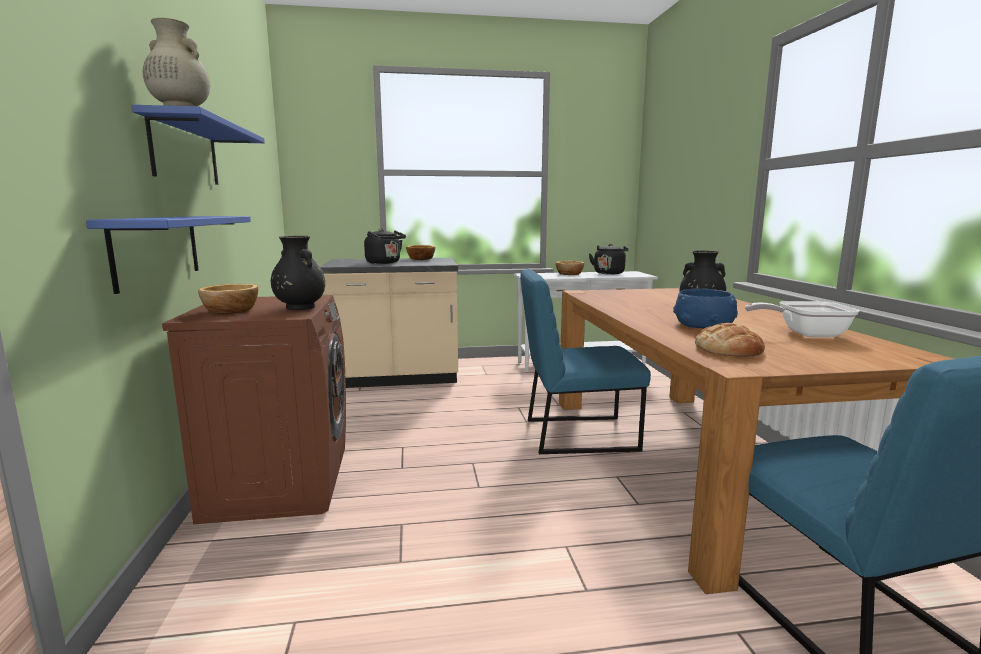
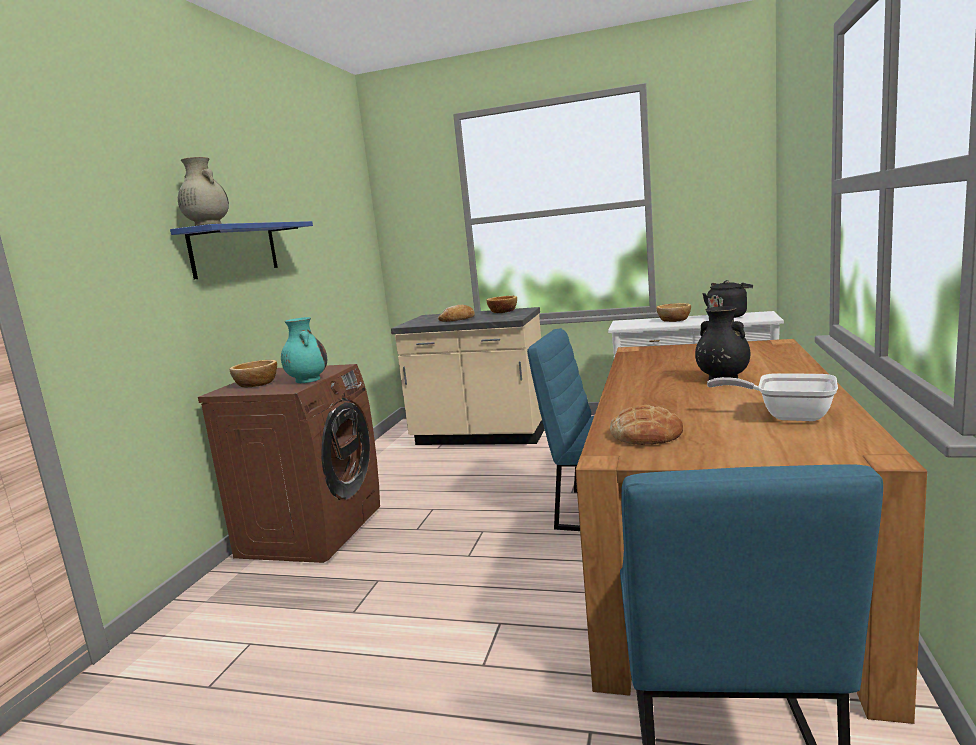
camera: 25 degrees right, 0 degrees up
blue shelf [86,216,251,294] -> none
black vase [271,236,325,310] -> turquoise vase [281,317,327,383]
black kettle [364,229,406,264] -> bread [438,305,475,322]
blue bowl [673,289,738,328] -> none

